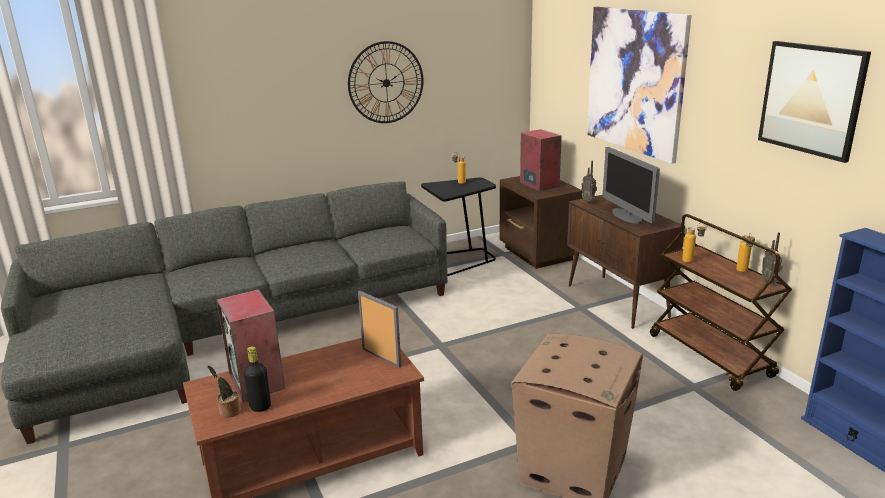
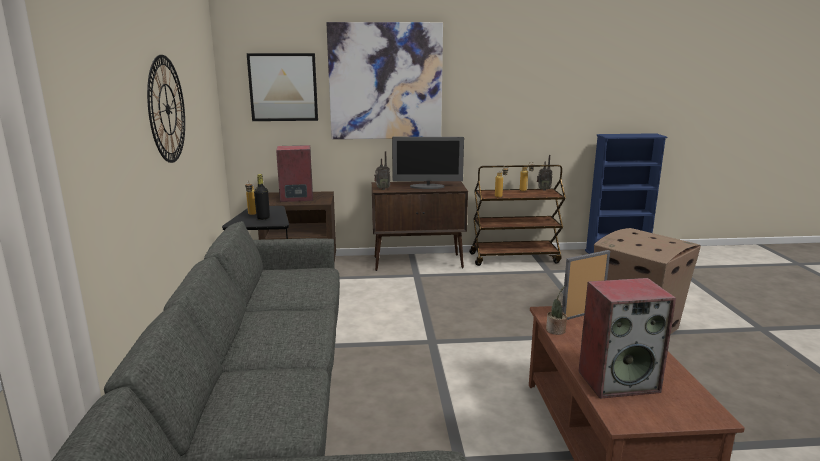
camera: 70 degrees left, 5 degrees down
potted plant [207,365,241,418] -> potted plant moved to [546,286,567,335]
black bottle [244,346,271,412] -> black bottle moved to [254,174,270,220]
picture [758,41,871,163] -> picture moved to [247,53,318,121]

